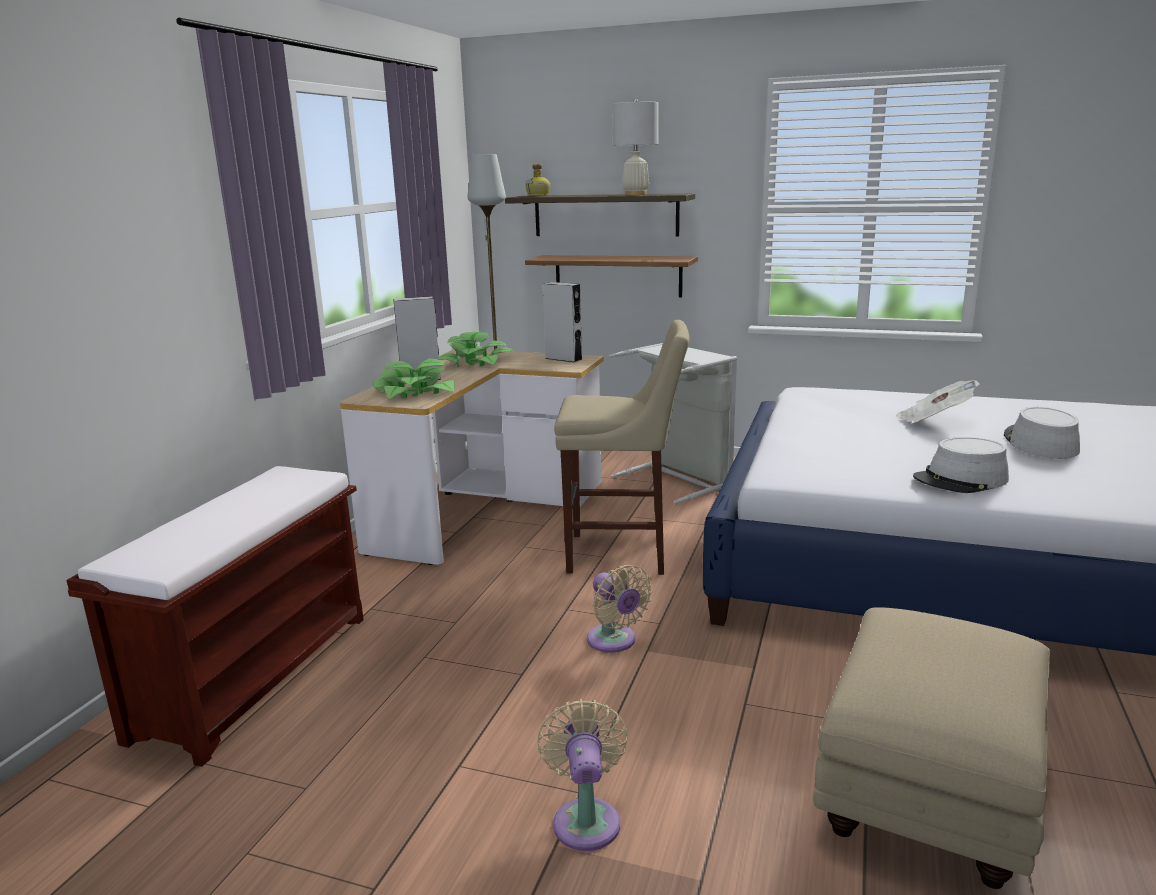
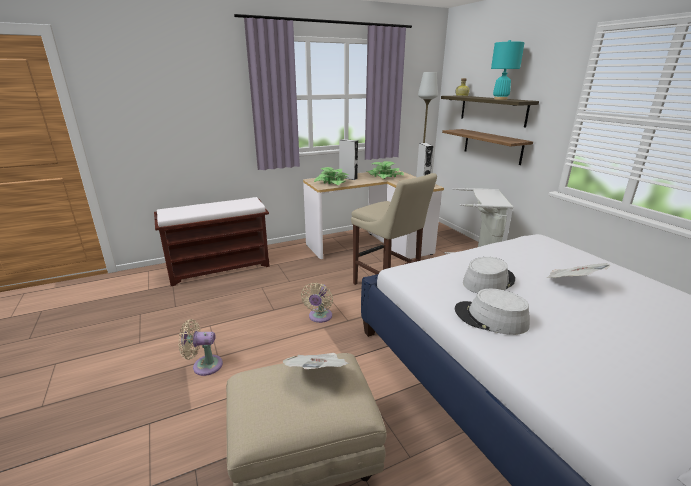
camera: 45 degrees right, 5 degrees up
beige fan [538,699,628,851] -> beige fan turned 135 degrees counterclockwise [179,319,223,376]
white table lamp [612,99,659,195] -> turquoise table lamp [491,40,525,100]
grey hat [1004,407,1080,459] -> grey hat moved to [463,257,515,293]
none -> newspaper [283,353,349,369]

